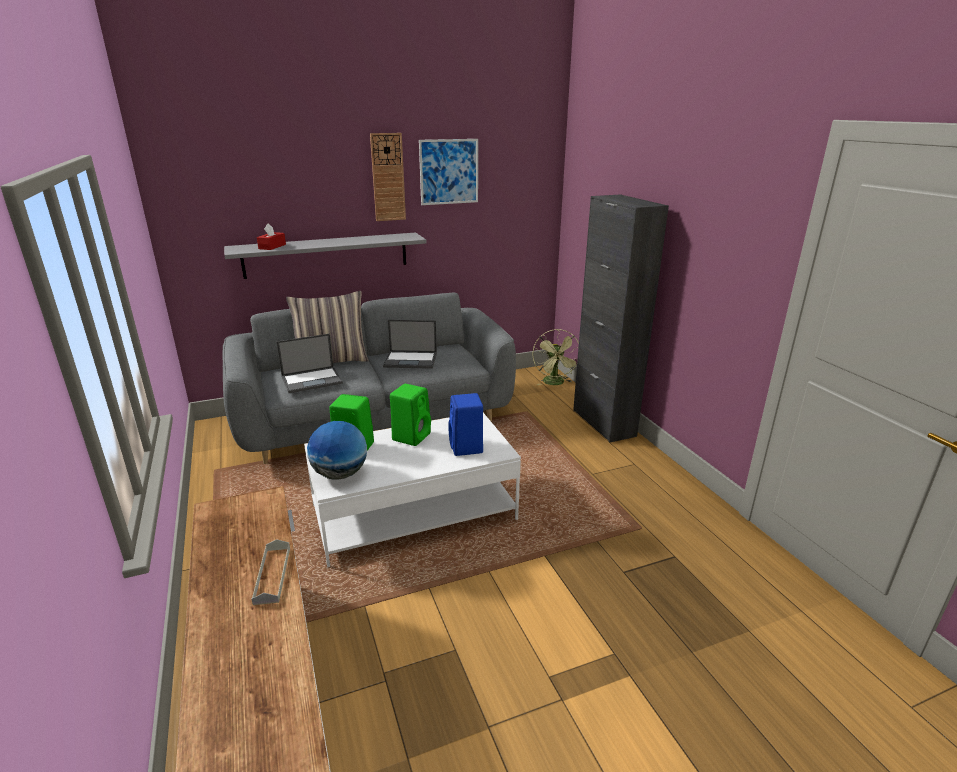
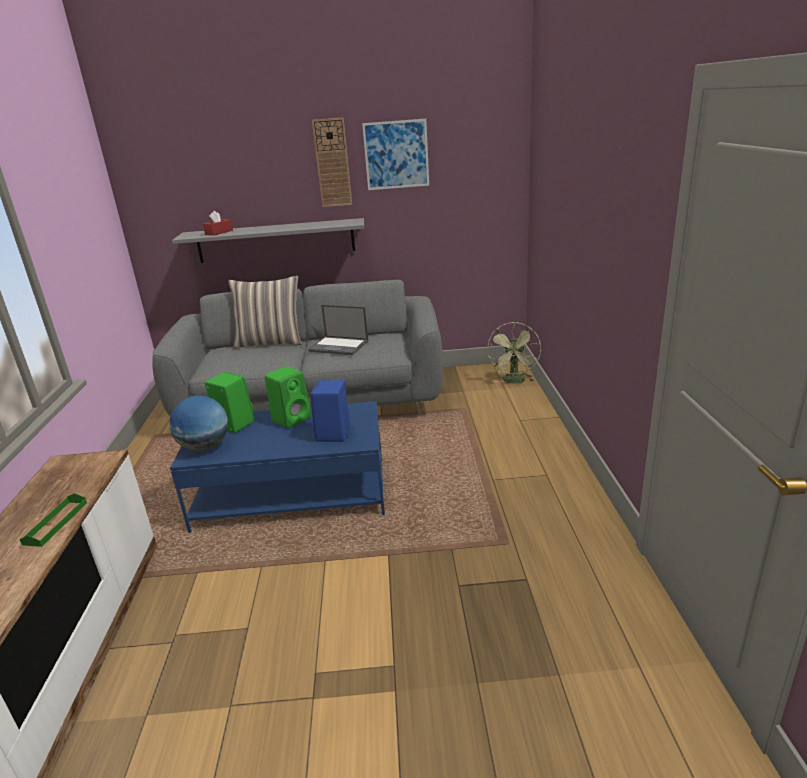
camera: 20 degrees right, 0 degrees up
grey tray [251,539,290,605] -> green tray [20,493,87,547]
laptop [276,334,343,393] -> none
white coffee table [304,413,521,568] -> blue coffee table [170,401,385,533]
black cabinet [573,194,669,443] -> none

